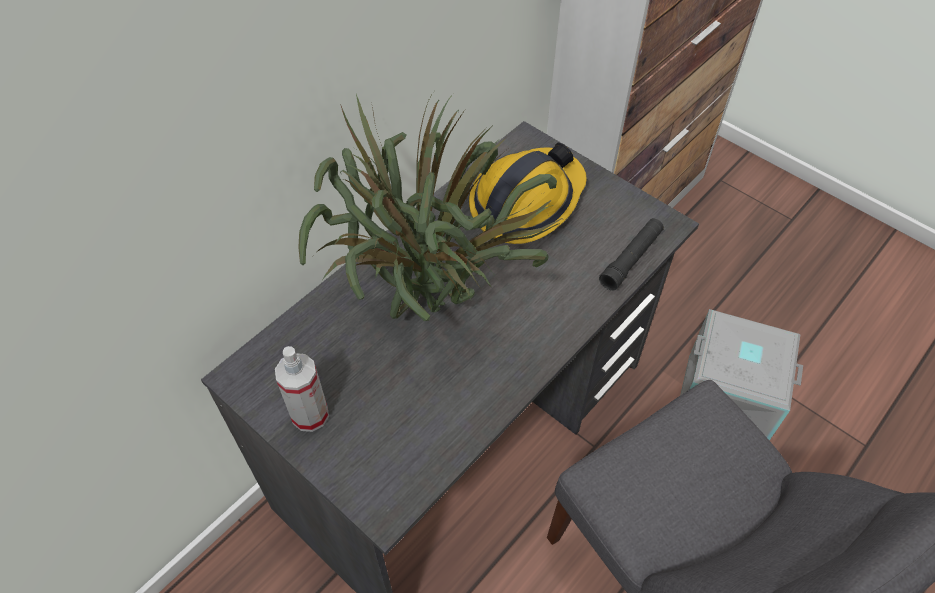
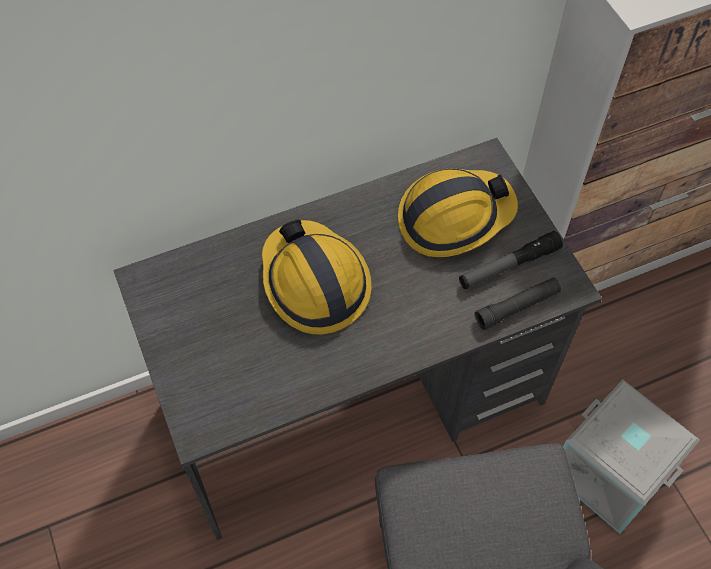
camera: 25 degrees right, 5 degrees up
spray bottle [275,346,329,432] -> none
potted plant [298,93,562,321] -> hard hat [262,219,372,334]
none -> flashlight [459,231,563,289]

